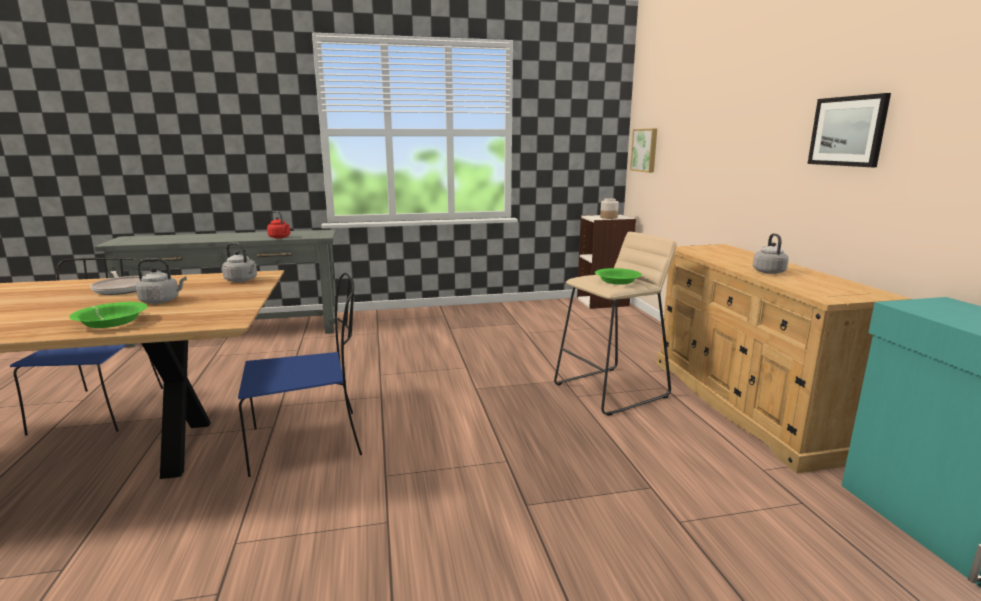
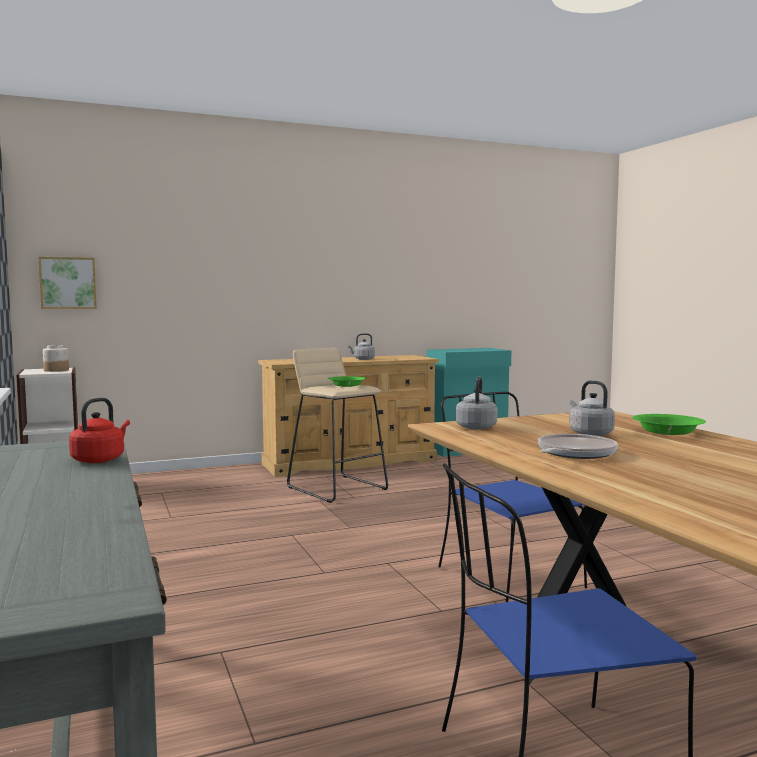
camera: 100 degrees left, 10 degrees down
picture [808,93,891,167] -> none

